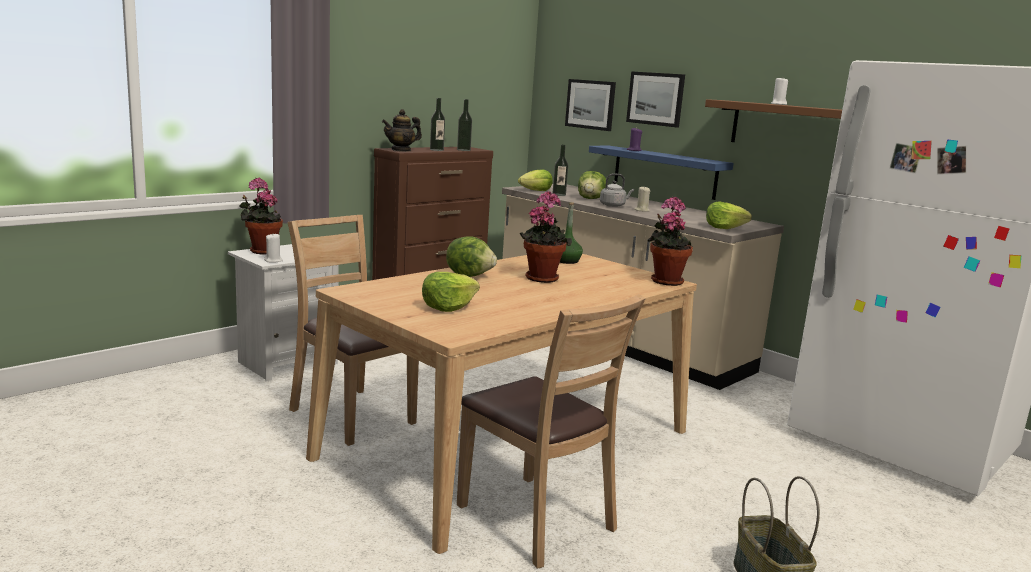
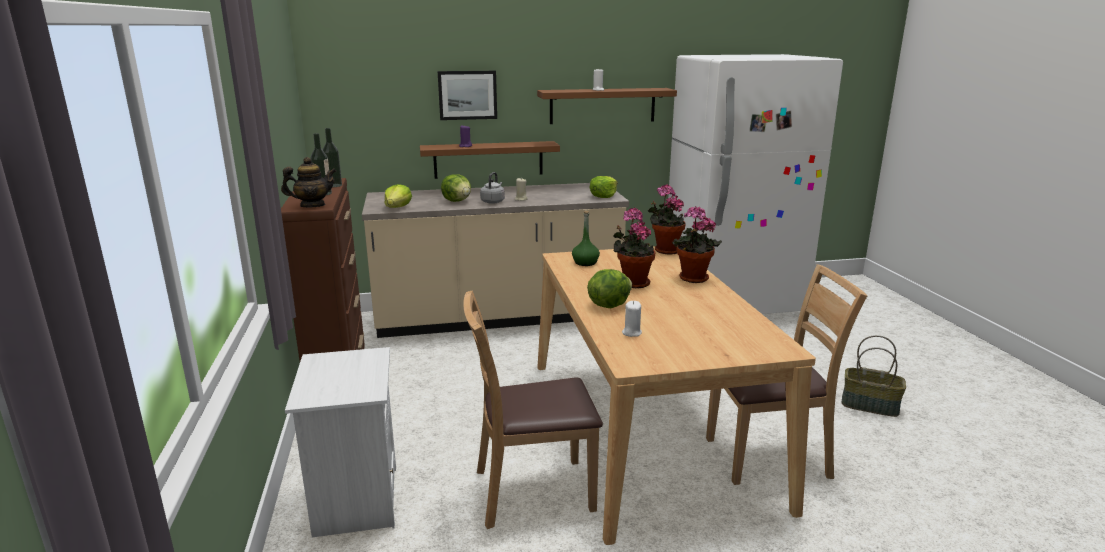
camera: 55 degrees left, 5 degrees up
potted plant [239,178,283,255] -> potted plant moved to [672,206,722,283]
white candle [264,234,283,263] -> white candle moved to [622,301,642,337]
teapot [382,109,422,152] -> teapot turned 105 degrees counterclockwise [281,157,337,208]
lettuce [422,272,480,312] -> none
bottle [552,145,568,196] -> none
picture [565,79,616,131] -> none
blue shelf [589,145,733,200] -> brown shelf [420,141,560,179]

